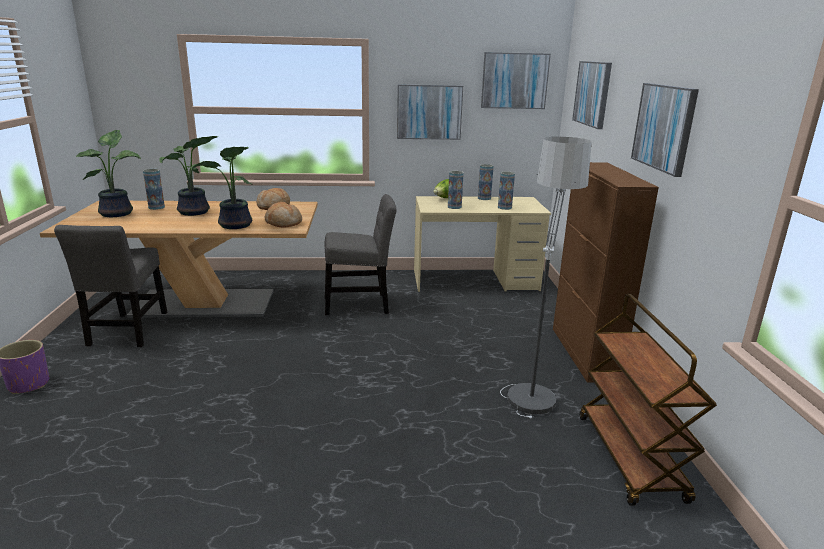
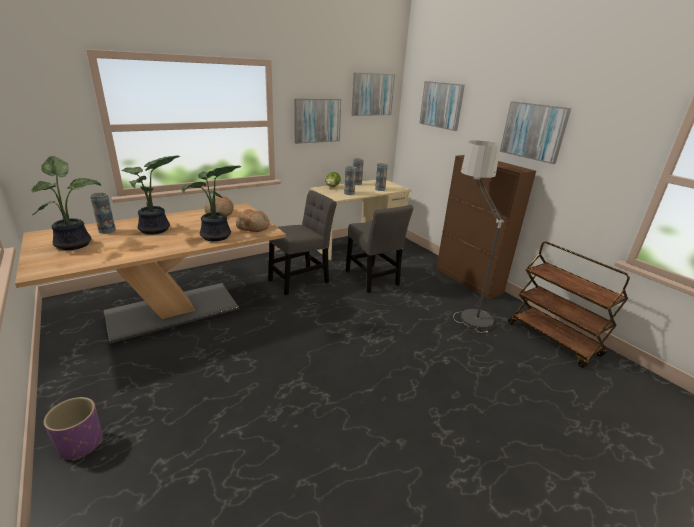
camera: 30 degrees left, 5 degrees up
grey chair [54,225,167,347] -> grey chair moved to [346,205,413,293]

